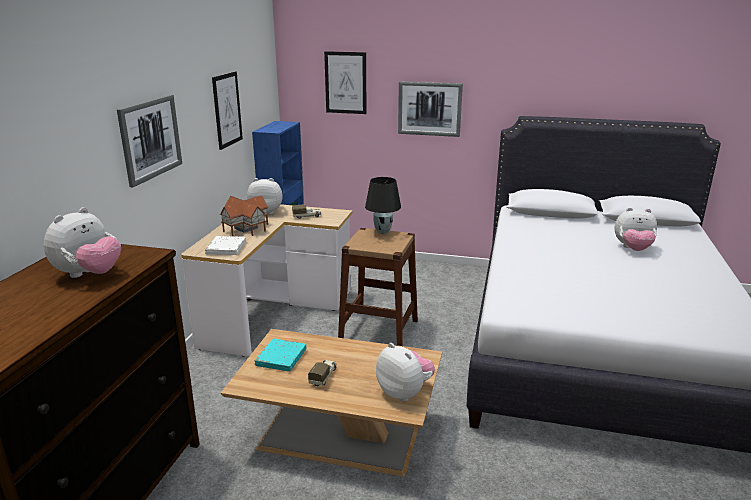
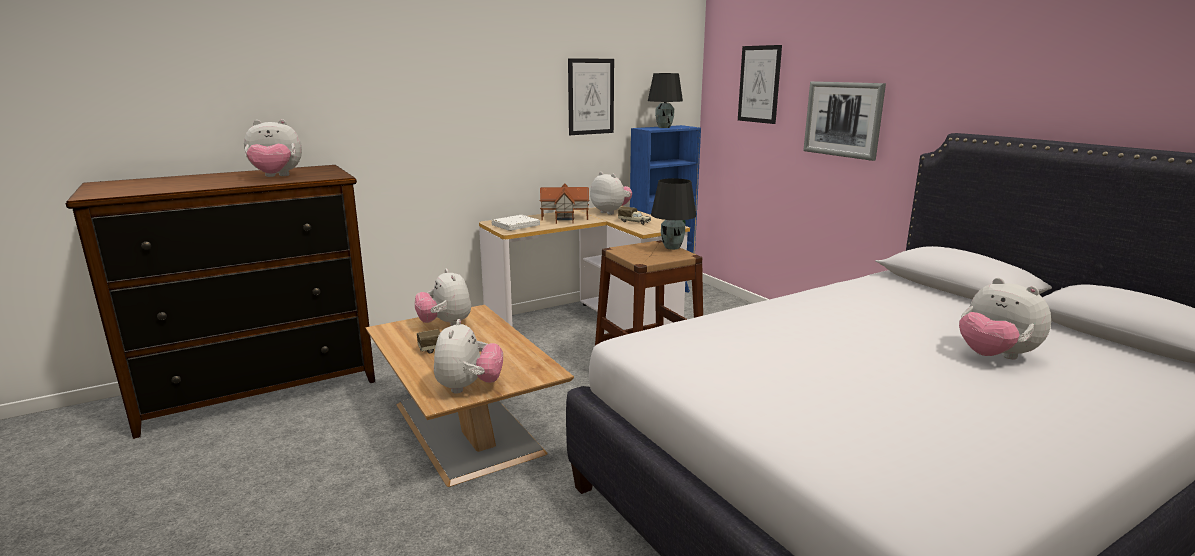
camera: 45 degrees right, 5 degrees down
picture [117,95,182,187] -> none
turquoise book [255,339,306,371] -> plush toy [415,269,471,326]
none -> black table lamp [648,73,683,128]

